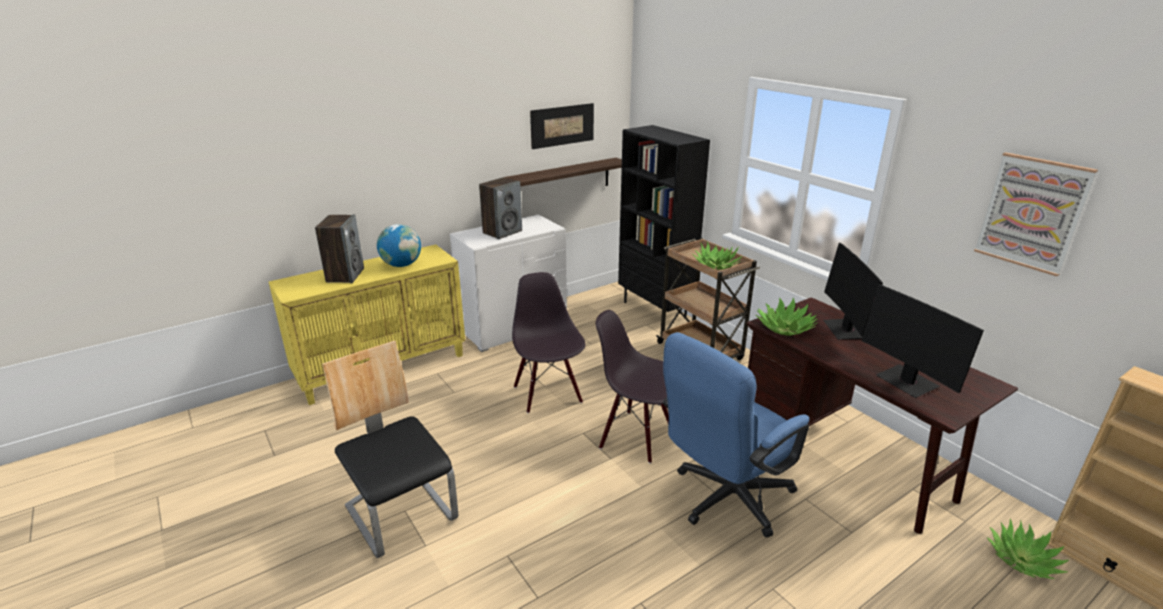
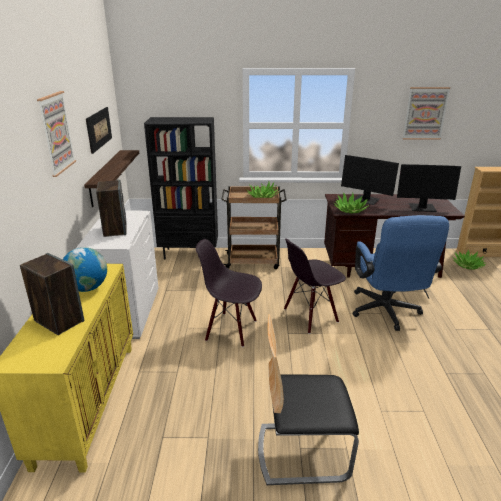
camera: 55 degrees left, 0 degrees up
none -> picture [37,91,76,177]

